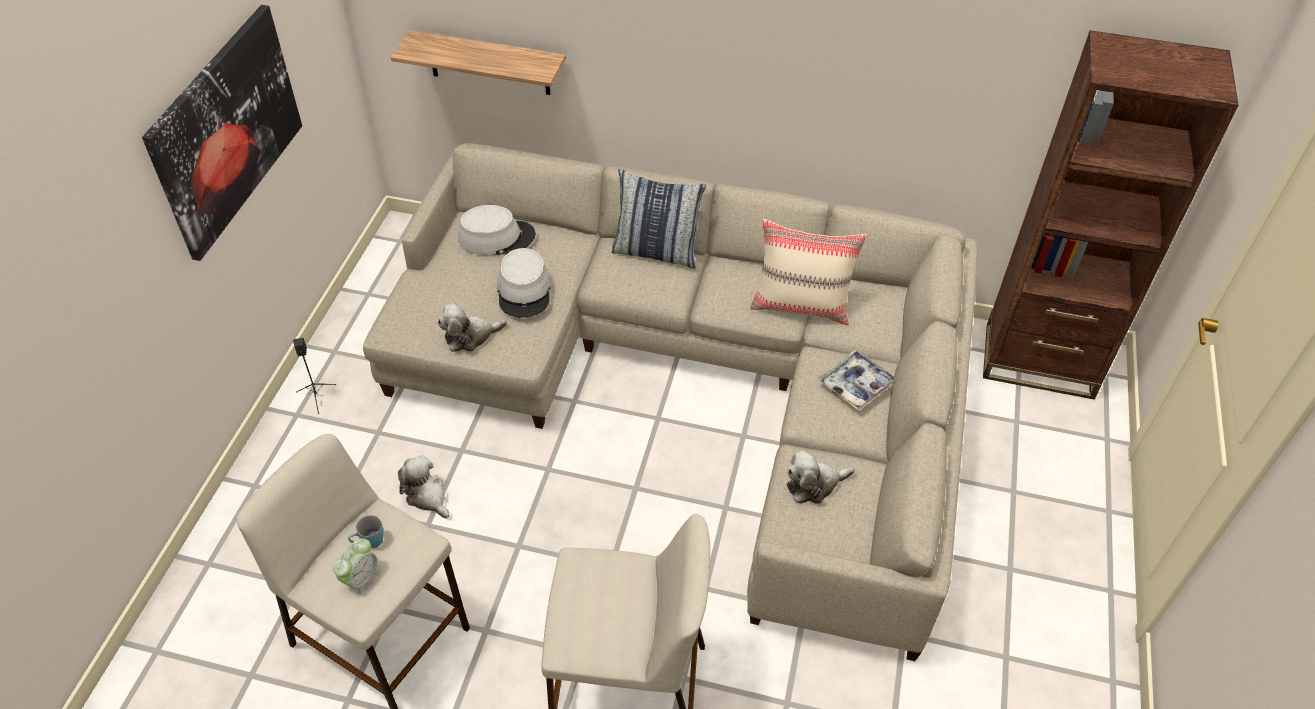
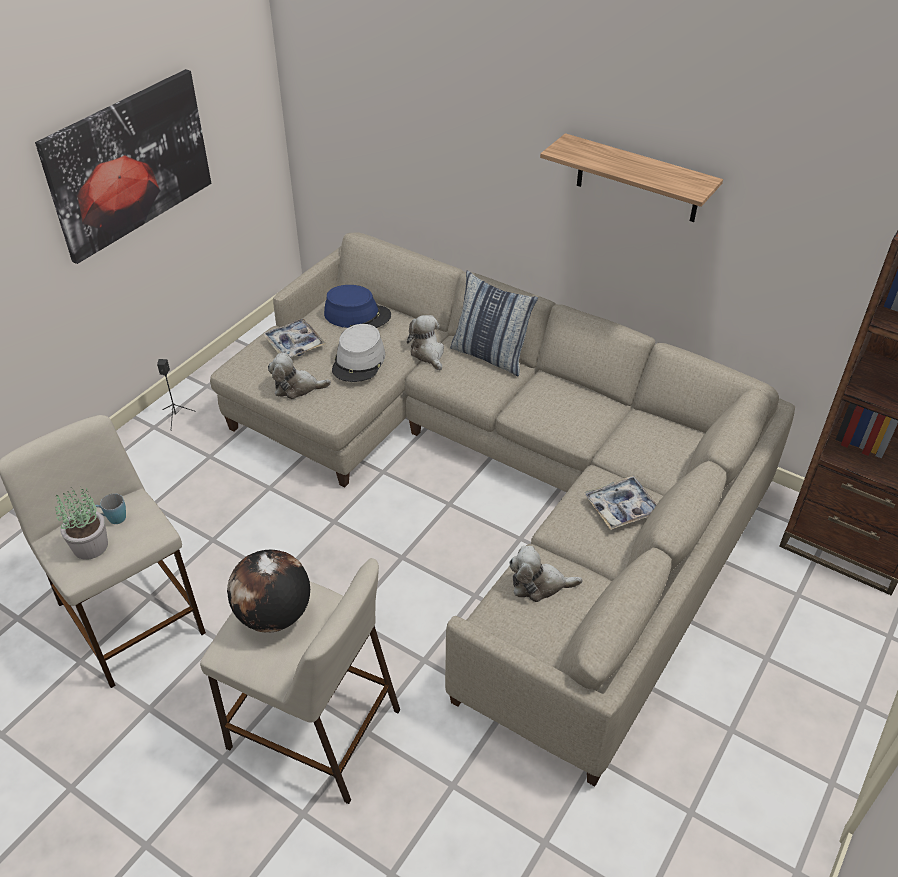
camera: 20 degrees right, 5 degrees down
alarm clock [333,538,382,599] -> potted plant [55,486,108,560]
shelf [391,30,566,95] -> shelf moved to [540,133,723,222]
plush toy [398,455,449,519] -> plush toy moved to [407,315,444,370]
grey hat [458,205,536,255] -> blue hat [324,285,391,328]
beige pillow [750,219,867,325] -> none
none -> globe [227,550,310,632]
none -> tray [263,319,326,357]

